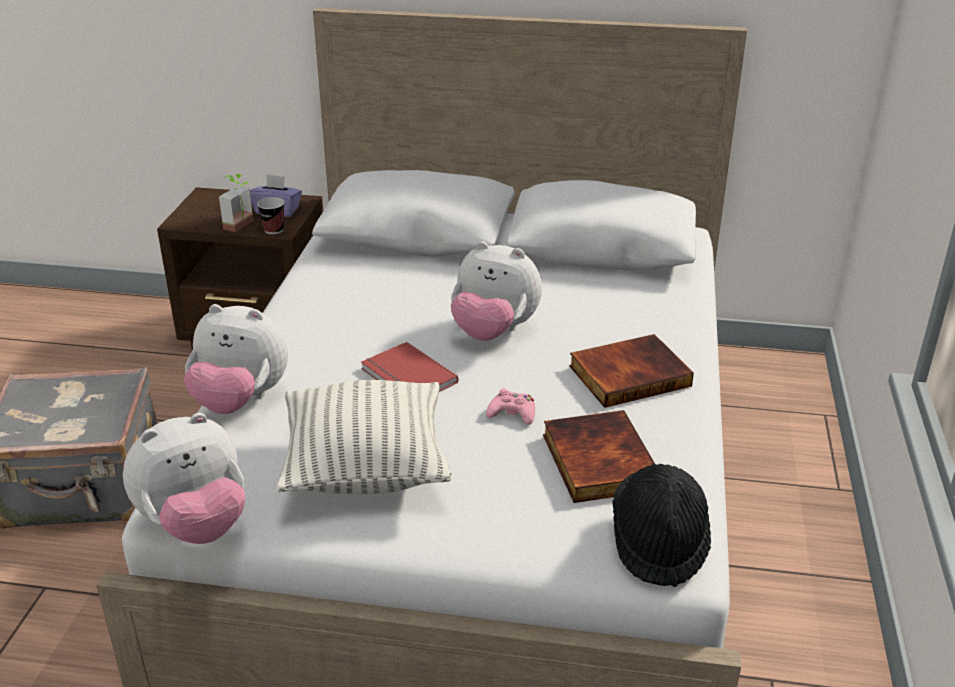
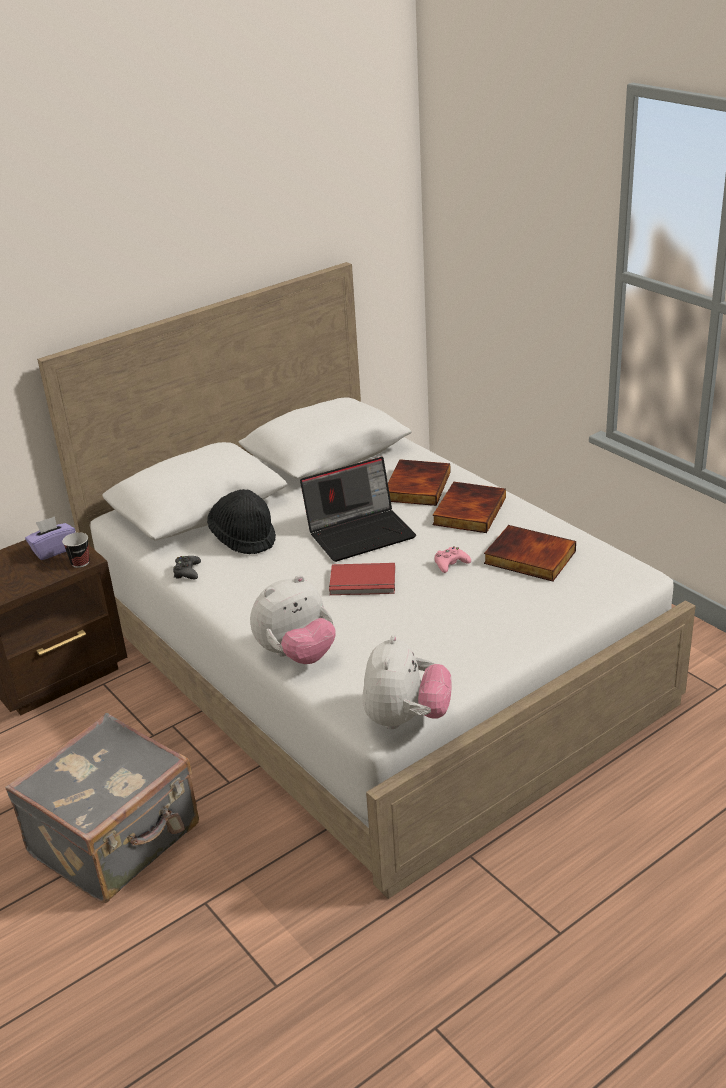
camera: 45 degrees left, 0 degrees up
potted plant [219,174,254,232] -> none
pillow [276,380,452,494] -> none
plush toy [451,241,542,341] -> laptop [300,457,416,562]
black hat [612,464,711,587] -> black hat moved to [207,489,276,554]
none -> black game controller [173,556,201,579]
none -> book [388,459,451,506]

